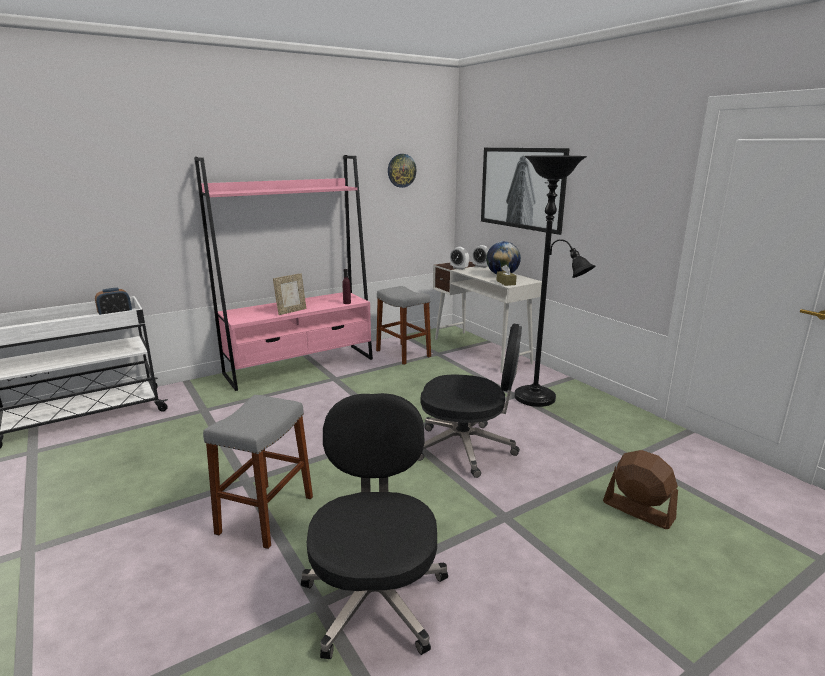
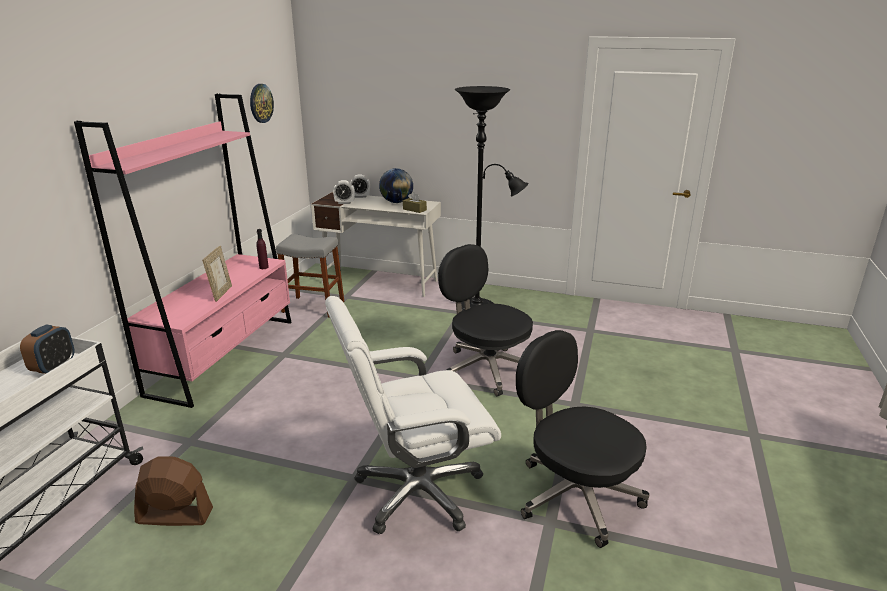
camera: 40 degrees left, 5 degrees up
grey stool [203,395,313,549] -> white office chair [325,296,501,534]
black office chair [418,324,522,478] -> black office chair turned 105 degrees counterclockwise [438,244,533,396]
picture [481,148,570,235] -> none
brown fan [603,450,678,529] -> brown fan moved to [134,456,213,526]

